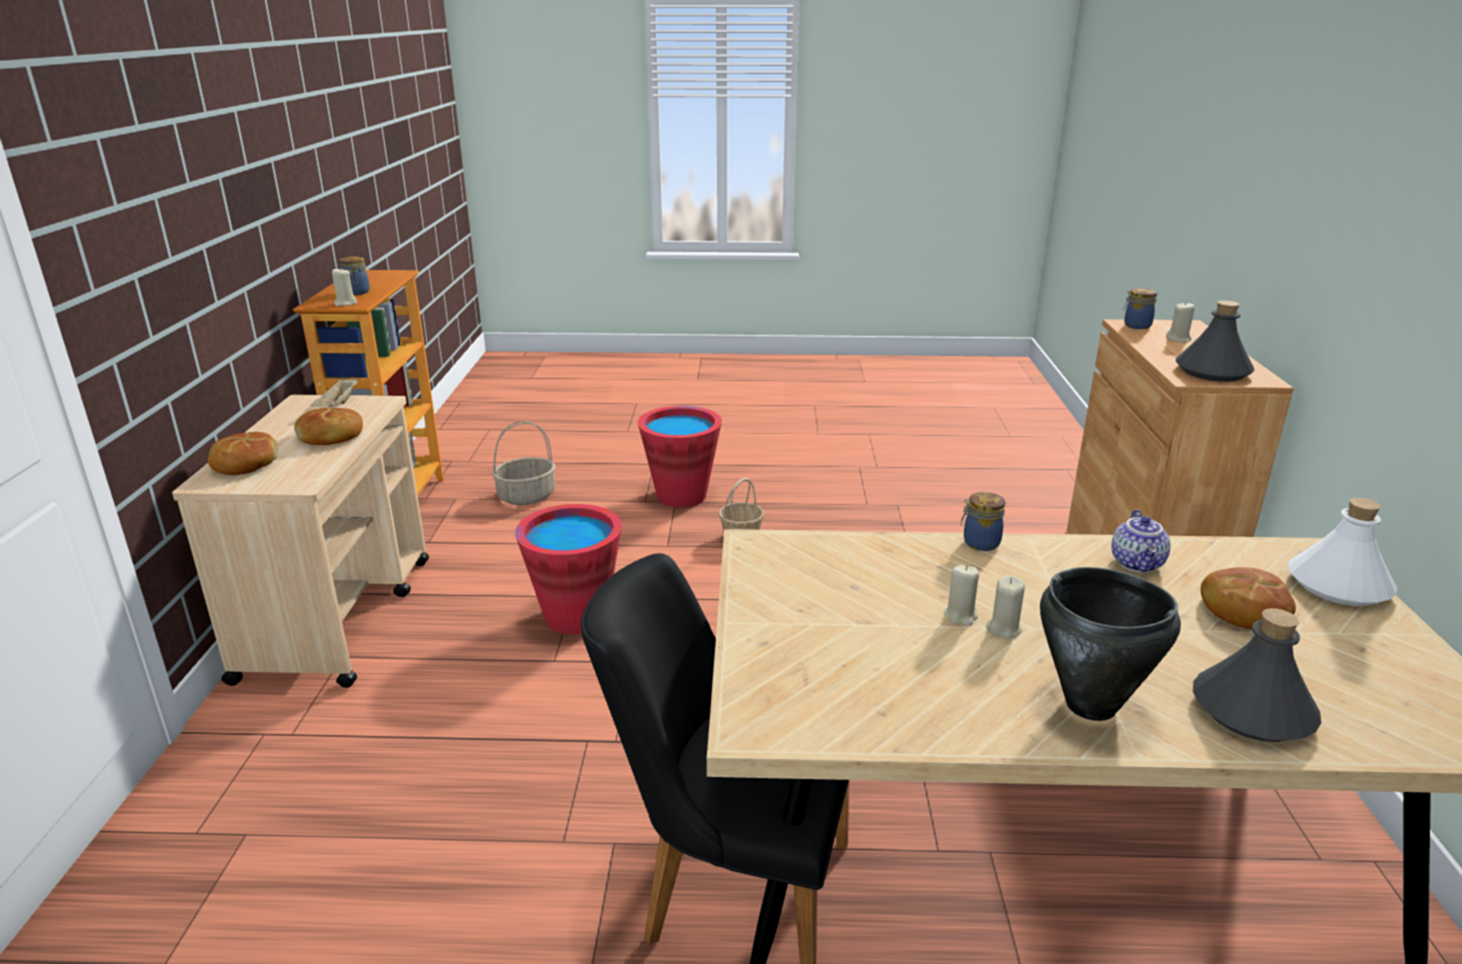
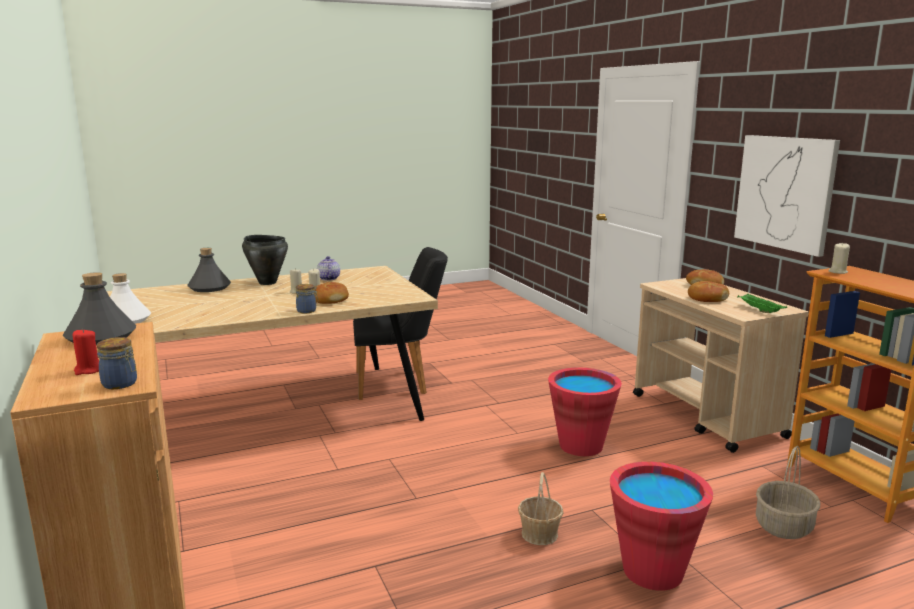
camera: 155 degrees right, 10 degrees down
beige tray [310,377,359,408] -> green tray [737,294,787,313]
jar [339,256,370,295] -> none
teapot [1111,509,1171,573] -> teapot moved to [317,256,340,281]
beige candle [1166,302,1195,342] -> red candle [73,329,99,375]
bread [1201,567,1296,629] -> bread moved to [314,282,349,304]
none -> picture [734,135,840,257]

